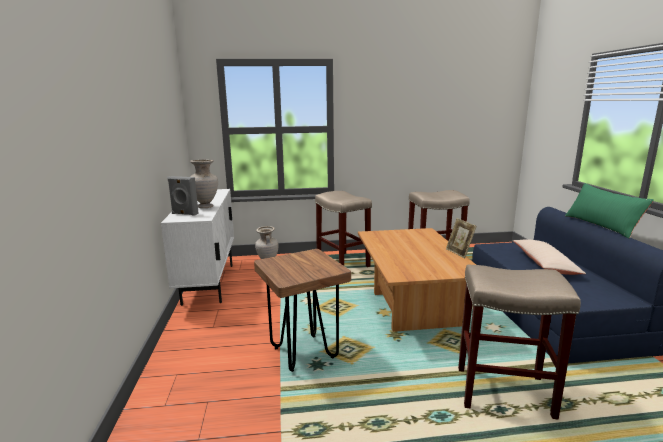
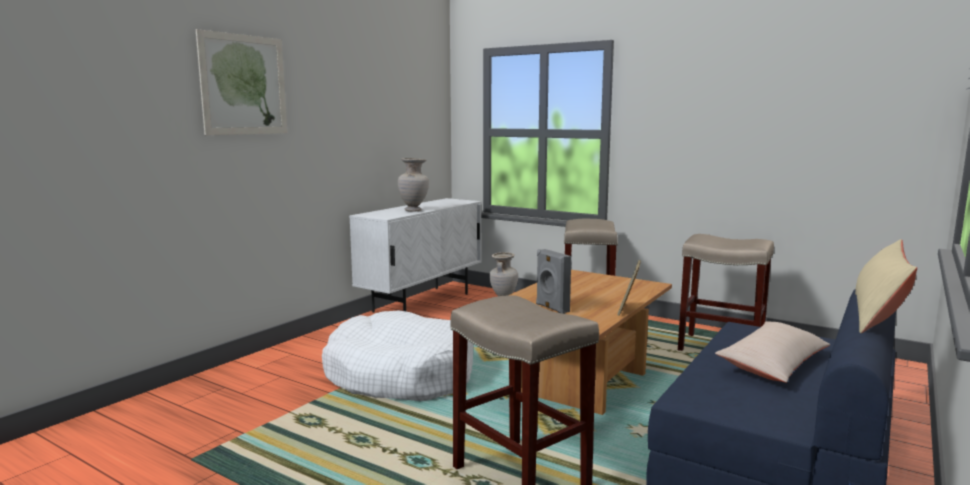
camera: 40 degrees right, 5 degrees down
grey speaker [167,176,199,216] -> grey speaker moved to [536,249,571,314]
brown stool [254,249,351,372] -> white dog bed [322,311,474,401]
green pillow [565,183,654,239] -> beige pillow [855,239,917,333]
none -> picture [196,29,287,136]

